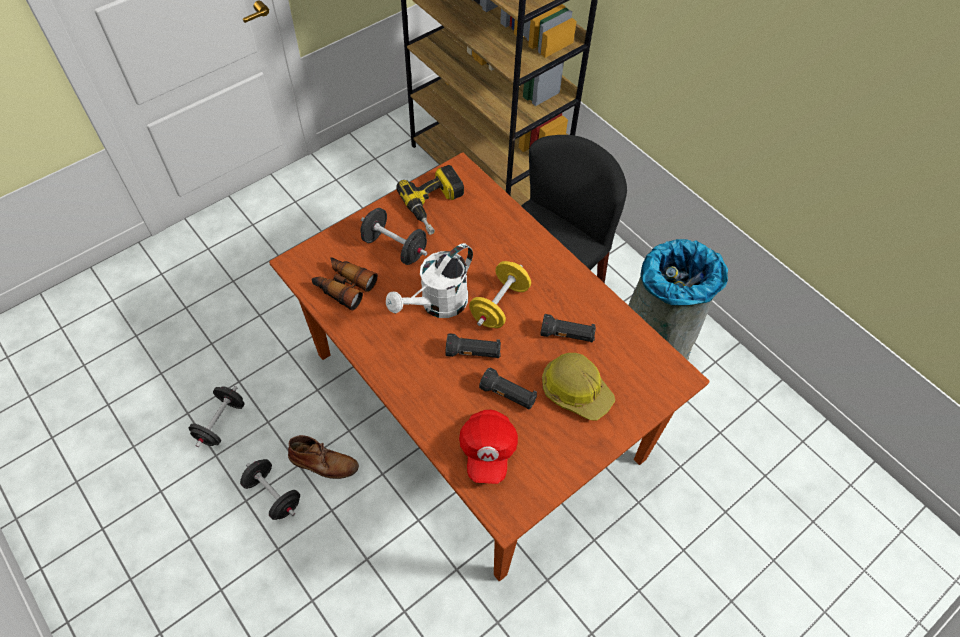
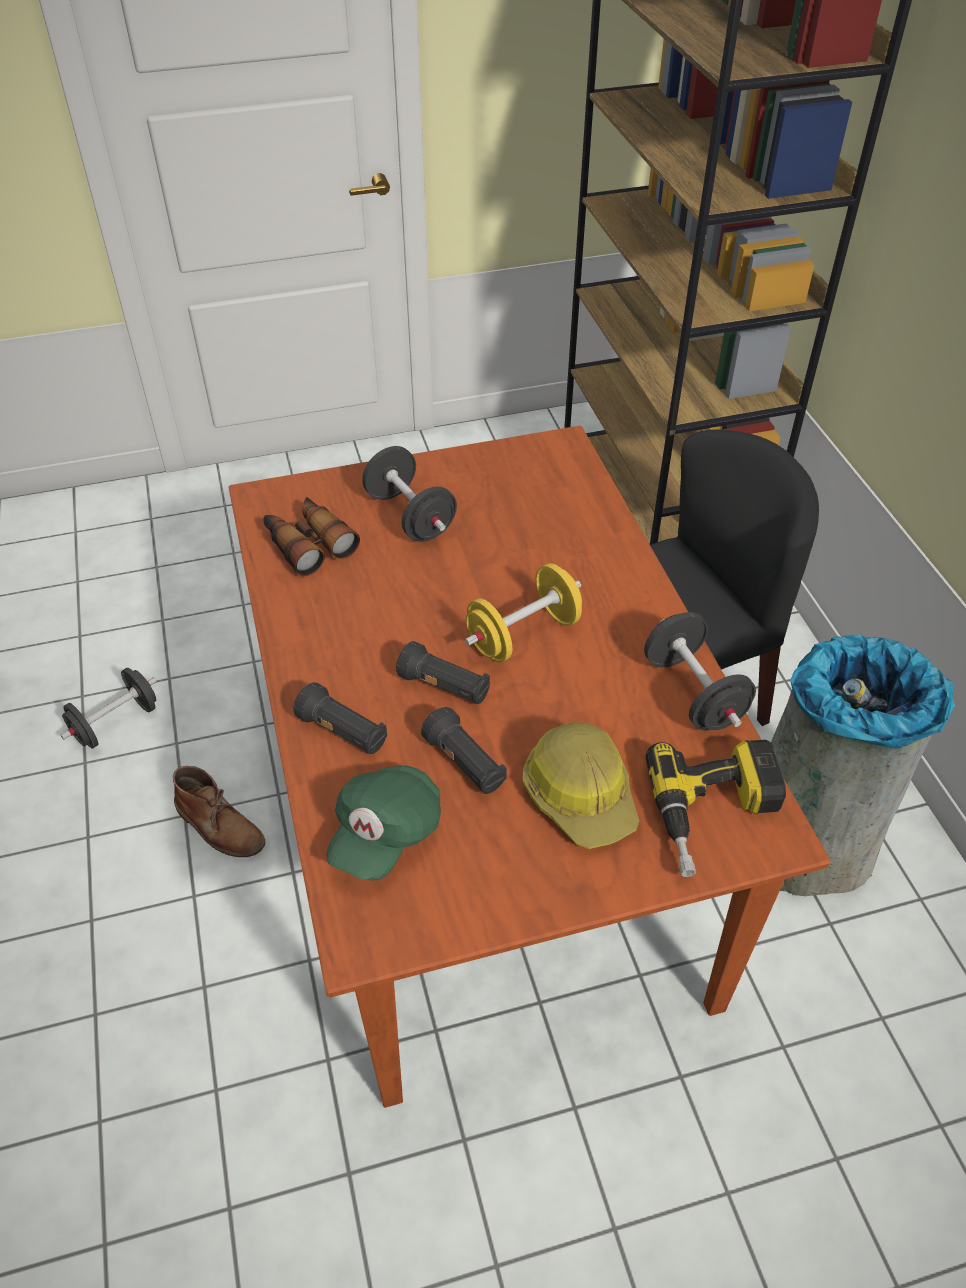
camera: 25 degrees right, 10 degrees down
black dumbbell [240,459,300,520] -> black dumbbell moved to [644,612,756,731]
white watering can [386,243,473,318] -> none
power drill [396,165,464,235] -> power drill moved to [645,740,786,877]
red cap [459,410,518,484] -> green cap [326,765,441,880]
black flashlight [540,314,596,342] -> black flashlight moved to [293,682,387,754]

